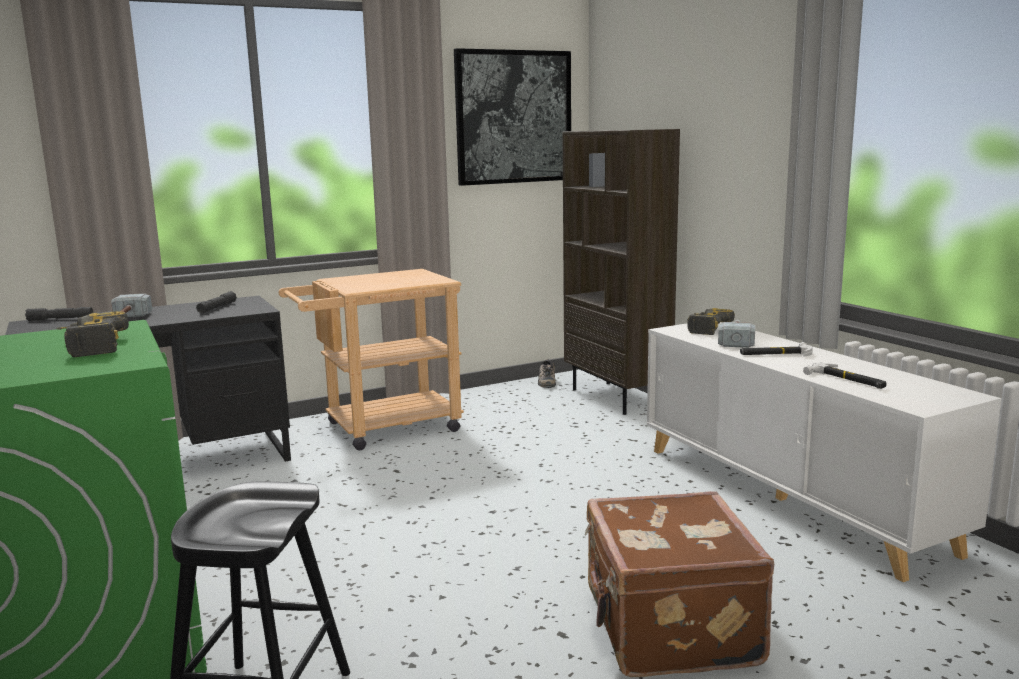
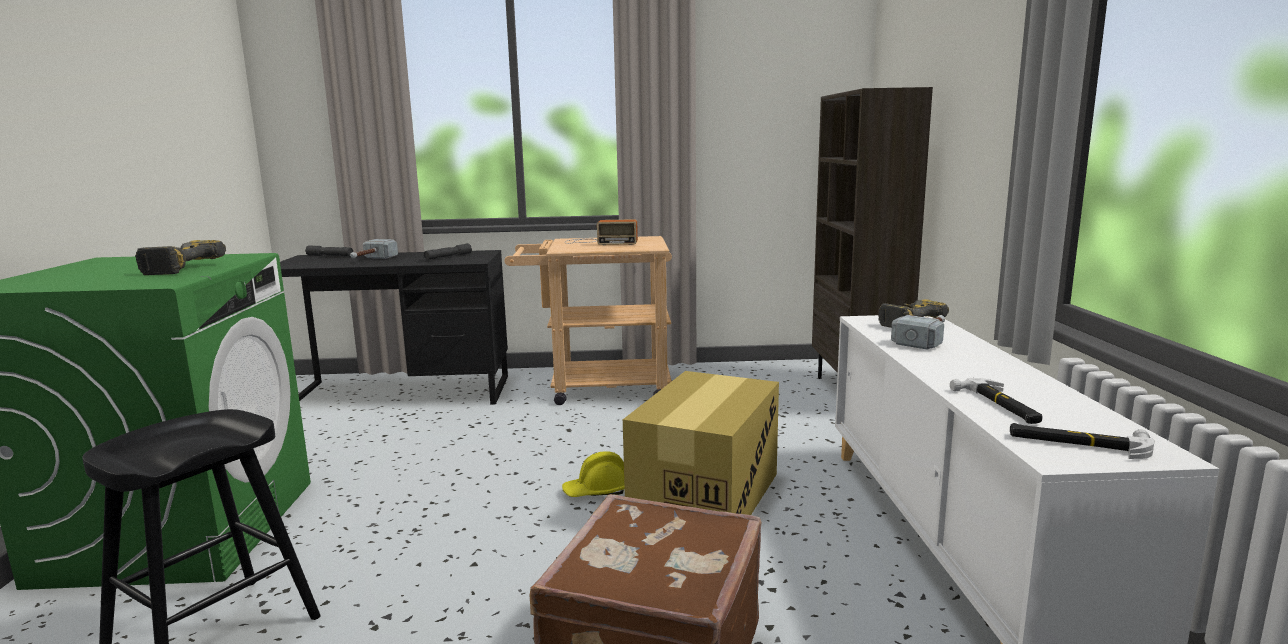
camera: 25 degrees right, 0 degrees up
picture [454,48,571,186] -> none
shoe [538,359,556,388] -> none
hammer [740,342,813,357] -> hammer moved to [1010,423,1155,459]
none -> yellow hard hat [562,451,625,497]
none -> radio [565,219,638,245]
none -> cardboard box [623,371,779,515]

